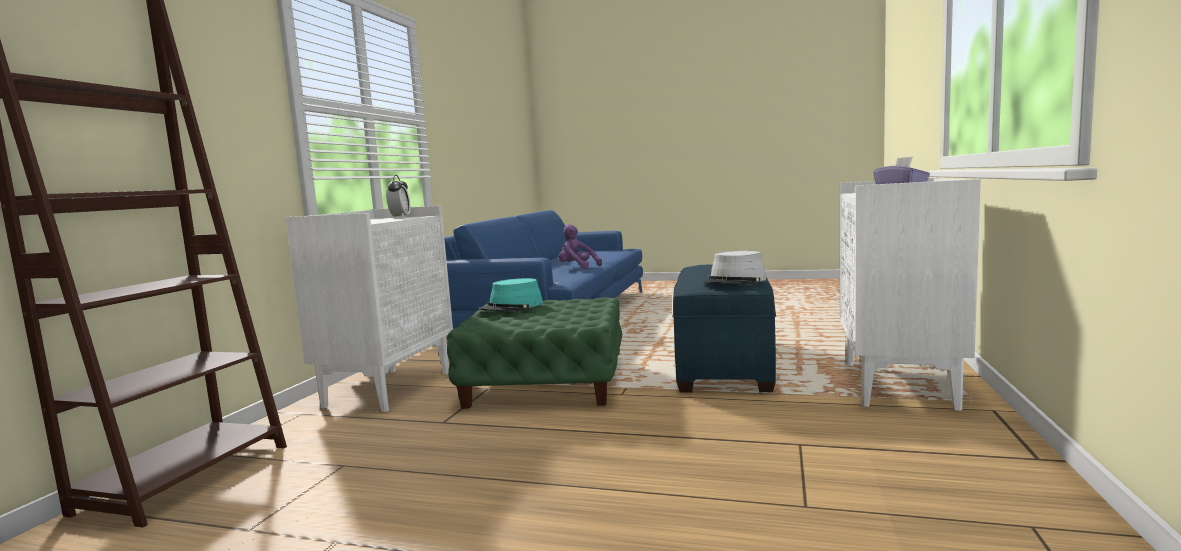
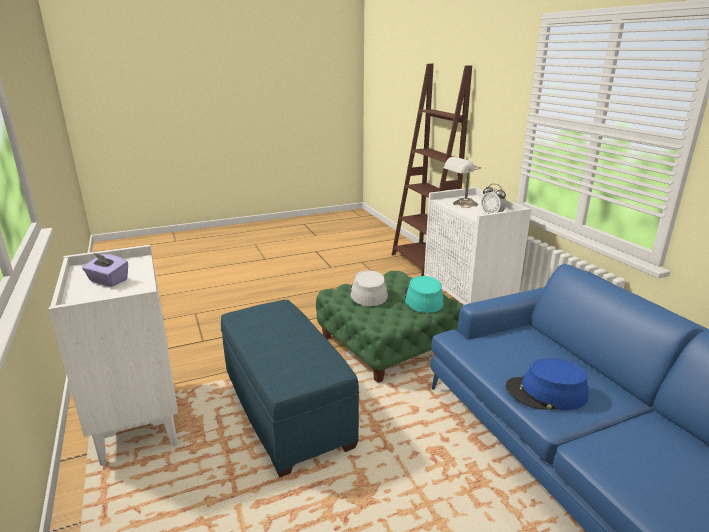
camera: 140 degrees right, 15 degrees up
purple plush toy [559,224,602,269] -> blue hat [505,358,588,410]
grey hat [703,251,766,285] -> grey hat moved to [350,270,388,306]
none -> white table lamp [444,157,481,208]

